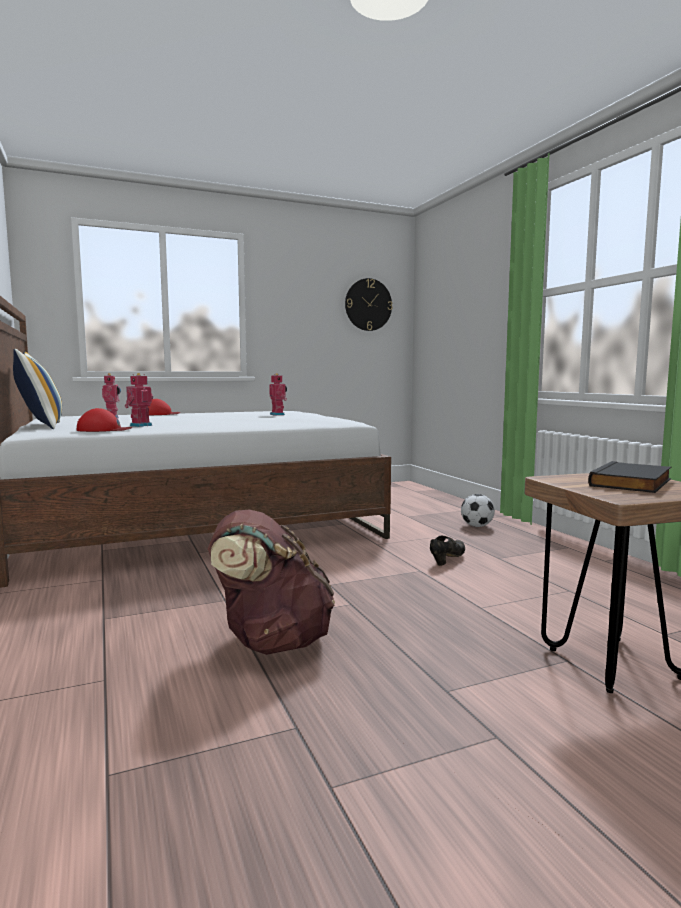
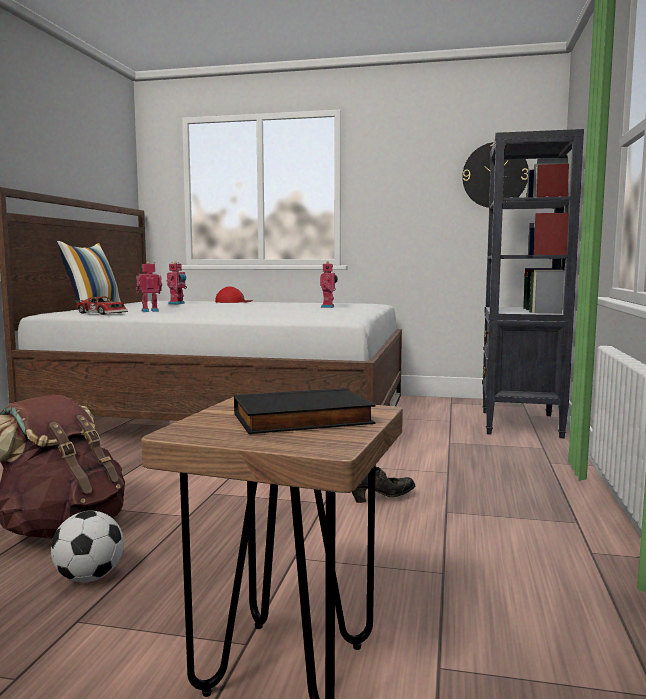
camera: 35 degrees right, 0 degrees up
red cap [77,408,133,432] -> toy car [75,297,128,315]
football [461,494,495,527] -> football moved to [51,511,124,582]
none -> black bookcase [482,129,584,438]

